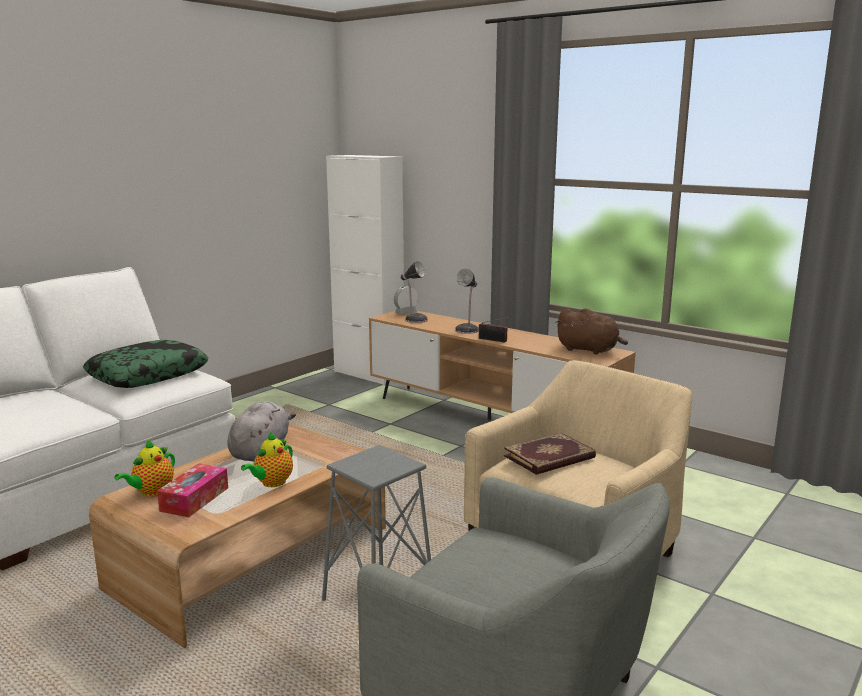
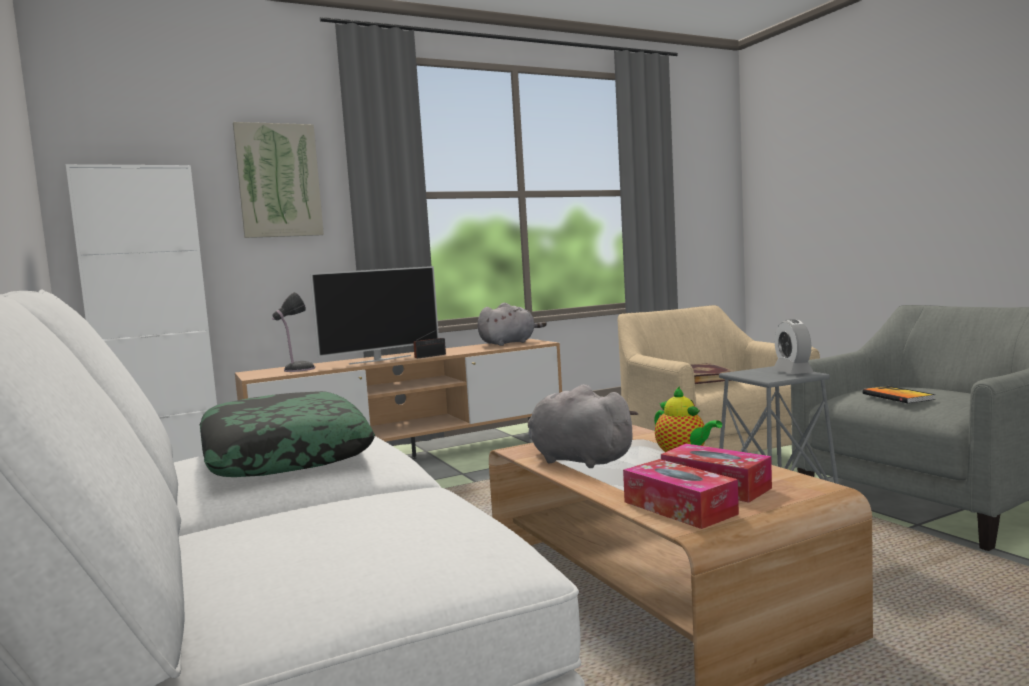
camera: 65 degrees left, 10 degrees down
teapot [114,440,175,497] -> tissue box [623,459,739,529]
alarm clock [394,286,418,315] -> alarm clock moved to [773,319,813,374]
table lamp [455,269,479,334] -> television [310,266,439,365]
brown plush toy [555,308,628,354] -> grey plush toy [478,303,547,346]
none -> picture [233,122,324,238]
none -> book [862,386,935,403]

